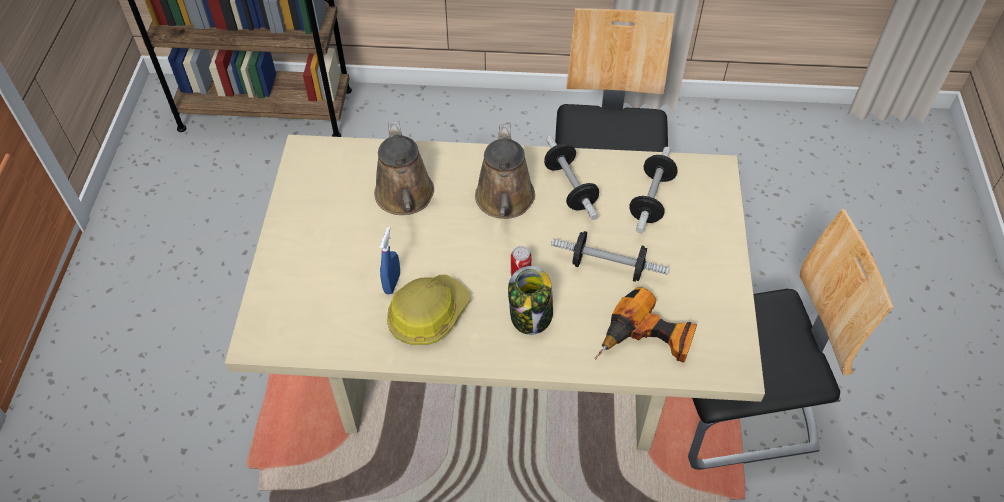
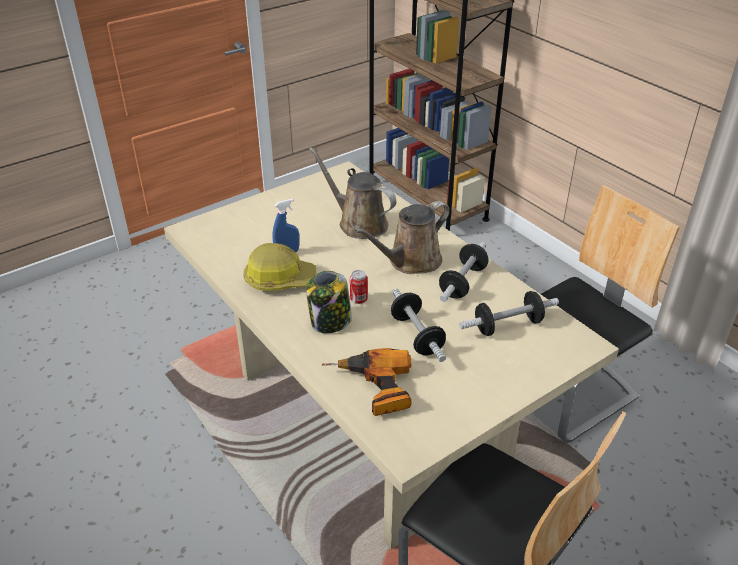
camera: 50 degrees right, 15 degrees down
brown watering can [374,121,434,215] -> brown watering can turned 90 degrees clockwise [309,147,397,239]

